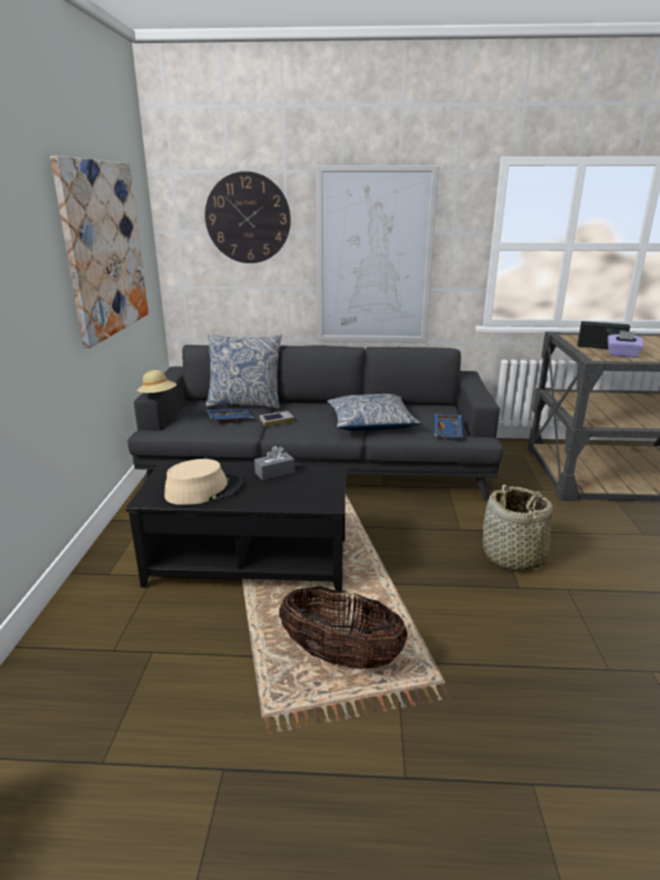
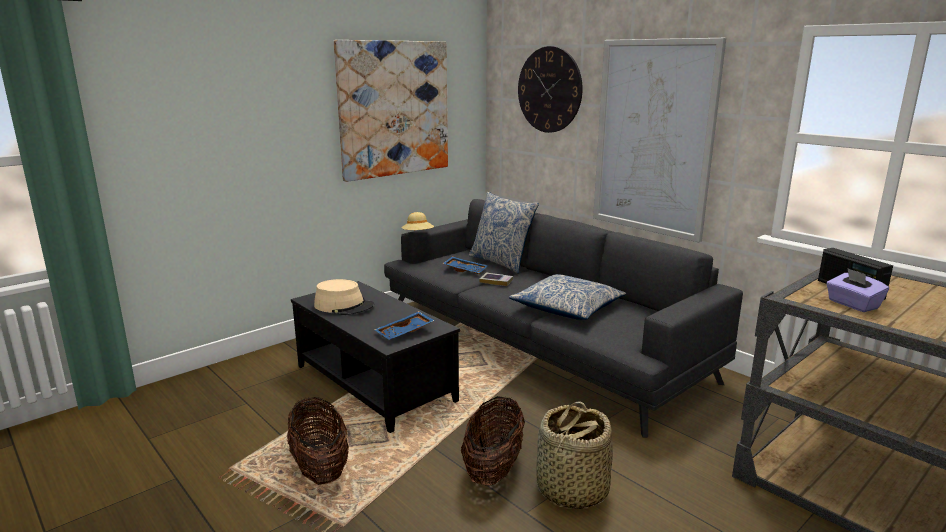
camera: 45 degrees right, 5 degrees down
grey tissue box [254,446,295,480] -> none
blue tray [435,414,463,439] -> blue tray moved to [375,311,435,340]
none -> basket [461,396,525,486]

